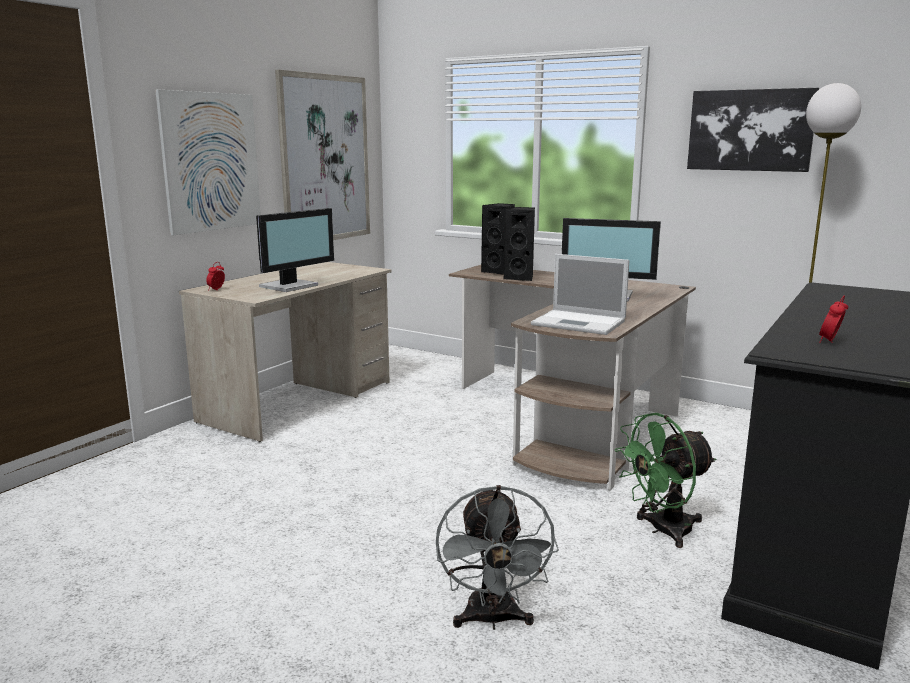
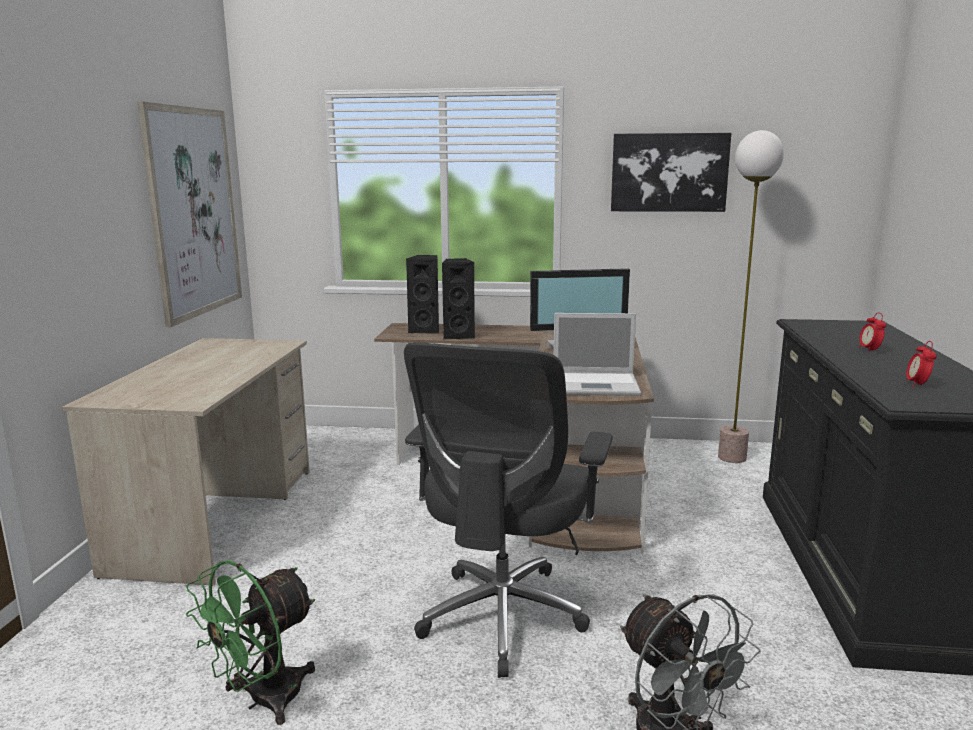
camera: 25 degrees left, 0 degrees up
picture [155,89,261,235] -> none
alarm clock [206,262,225,291] -> alarm clock moved to [859,313,887,353]
monitor [256,208,334,292] -> none
green fan [615,413,716,548] -> green fan moved to [186,560,315,725]
none -> office chair [404,342,613,678]

